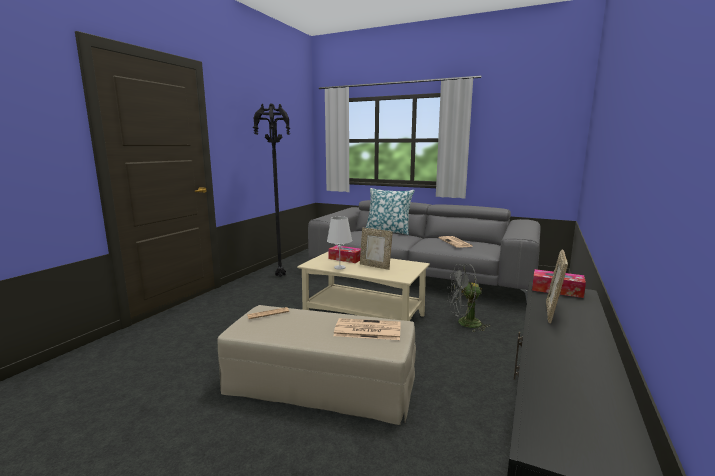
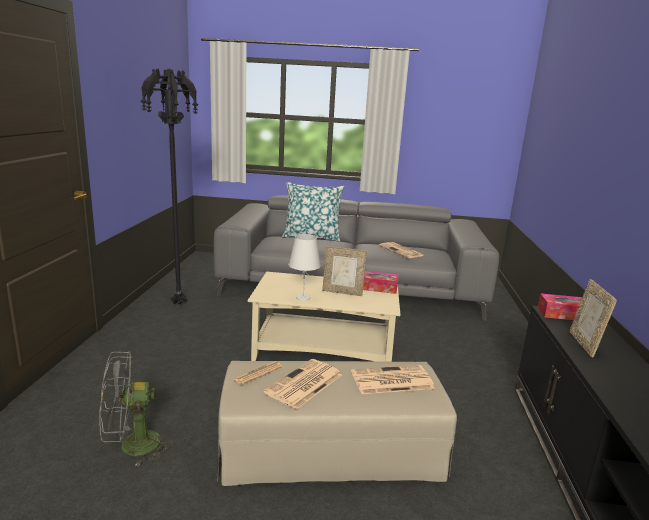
camera: 20 degrees left, 5 degrees up
tissue box [328,245,361,263] -> tissue box moved to [363,271,399,294]
grey fan [447,264,489,332] -> grey fan moved to [99,351,173,466]
none -> newspaper [264,359,342,410]

